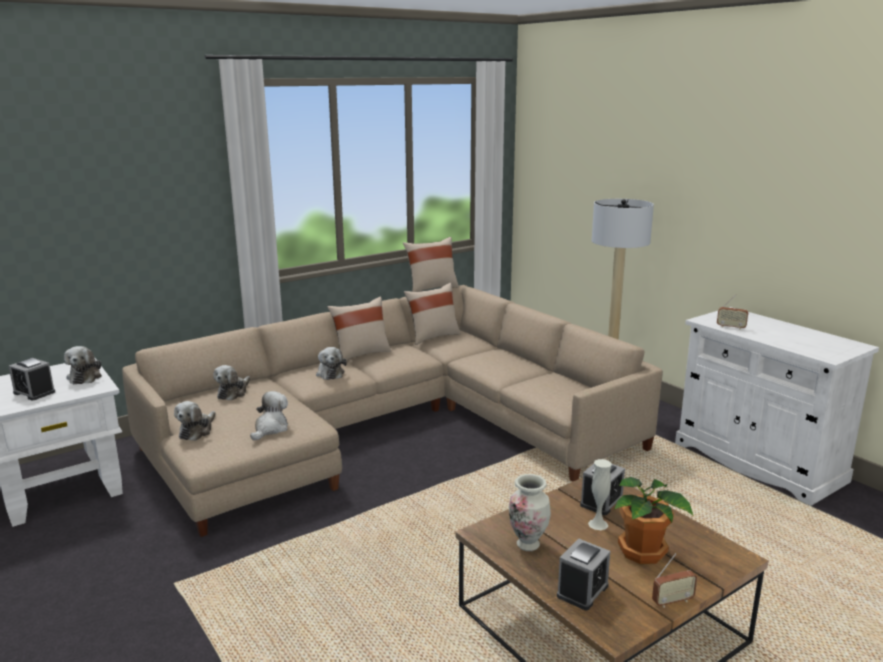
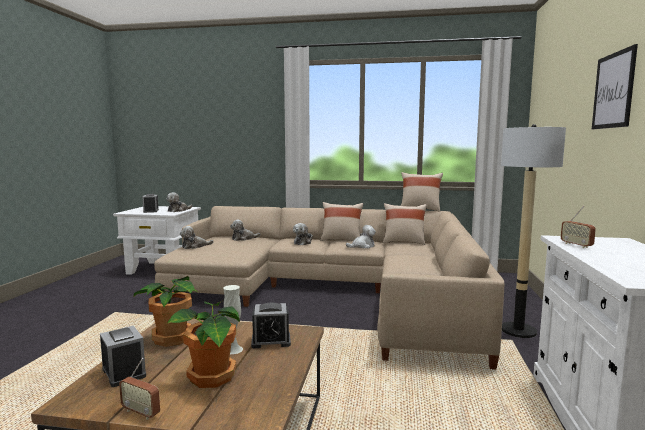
camera: 45 degrees right, 10 degrees down
plush toy [250,391,288,440] -> plush toy moved to [346,225,376,248]
vase [509,474,551,551] -> potted plant [134,276,198,347]
alarm clock [557,539,610,610] -> alarm clock turned 120 degrees counterclockwise [100,326,146,387]
none -> picture [592,44,638,129]

